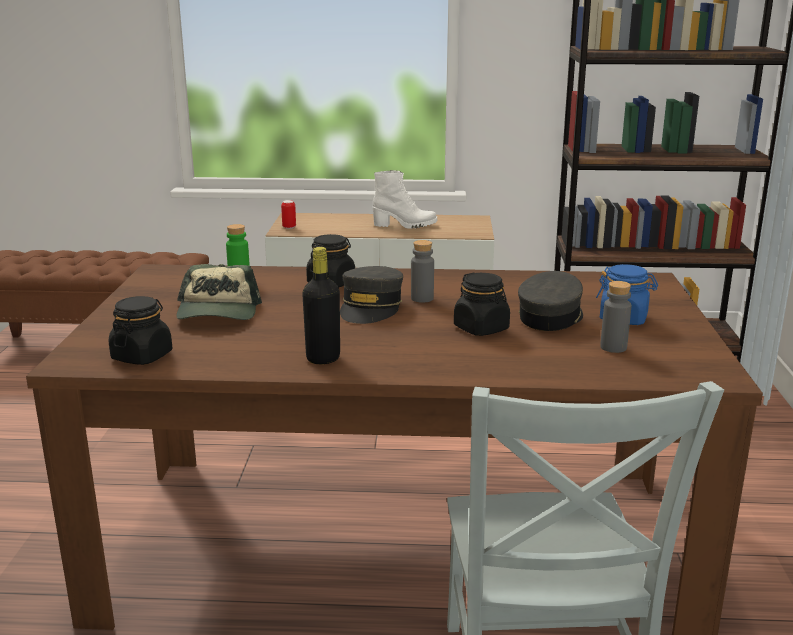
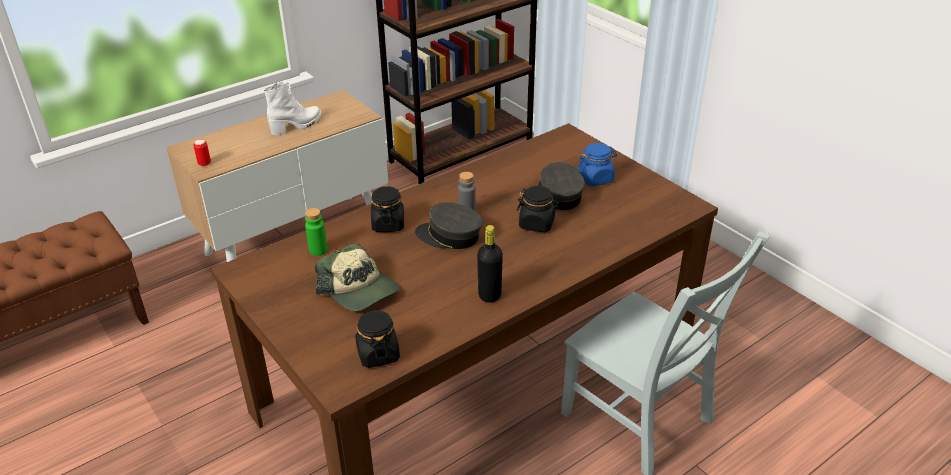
camera: 40 degrees left, 15 degrees up
grey cap [340,266,403,324] -> grey cap turned 135 degrees clockwise [415,202,483,249]
grey bottle [600,281,631,353] -> none

